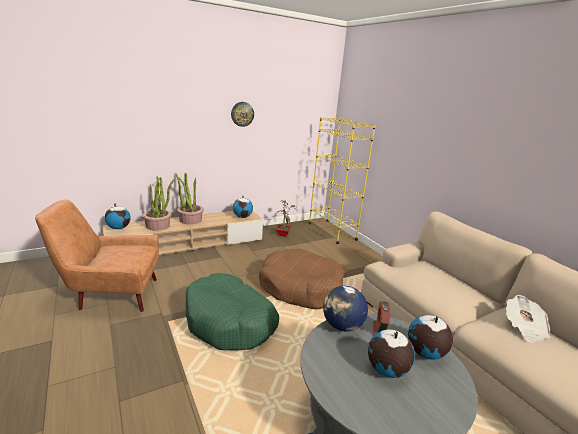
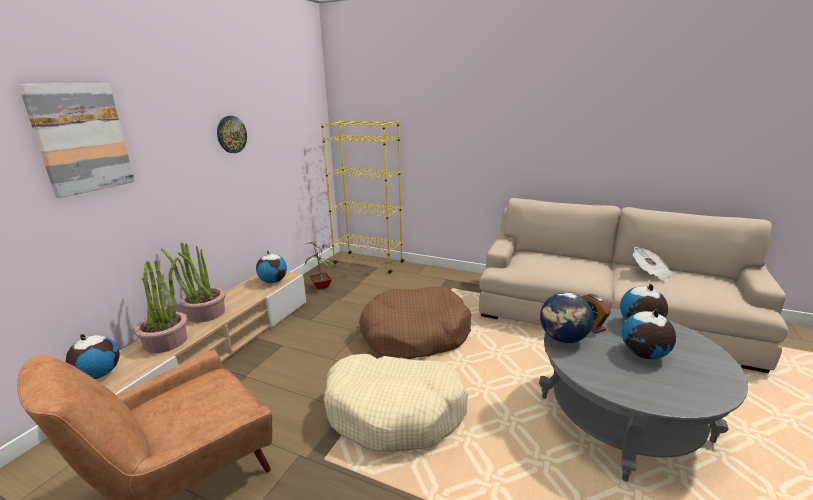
camera: 35 degrees left, 0 degrees up
green dog bed [186,273,279,351] -> beige dog bed [324,354,468,452]
none -> picture [18,83,135,198]

